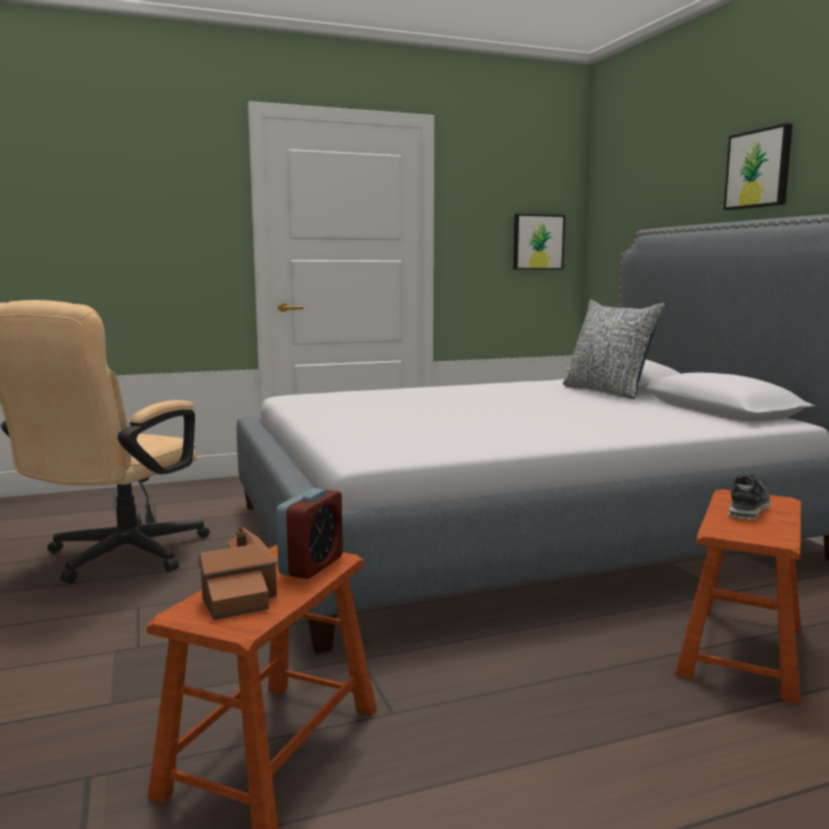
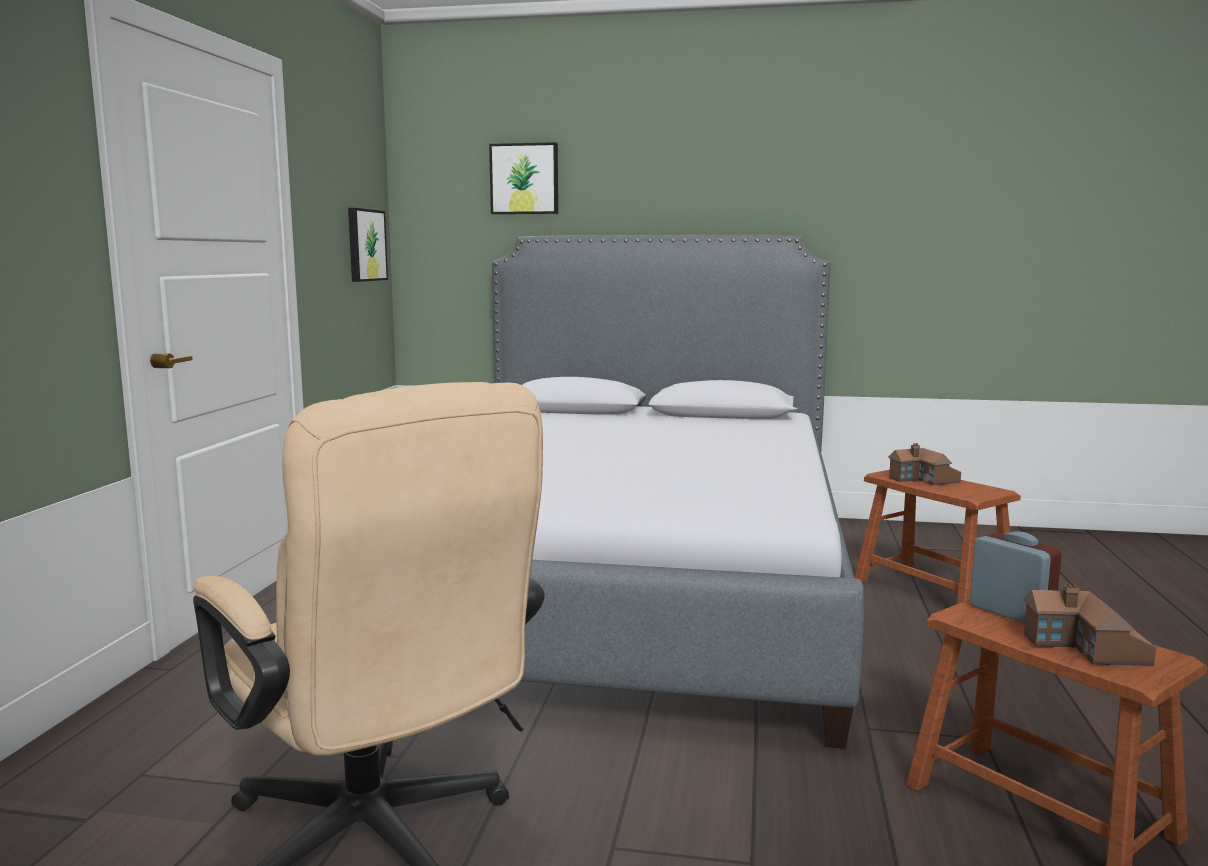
camera: 60 degrees left, 0 degrees up
pillow [563,300,665,399] -> none
picture [724,123,793,210] -> picture moved to [489,142,558,214]
shoe [728,474,771,520] -> toy house [888,443,961,485]

